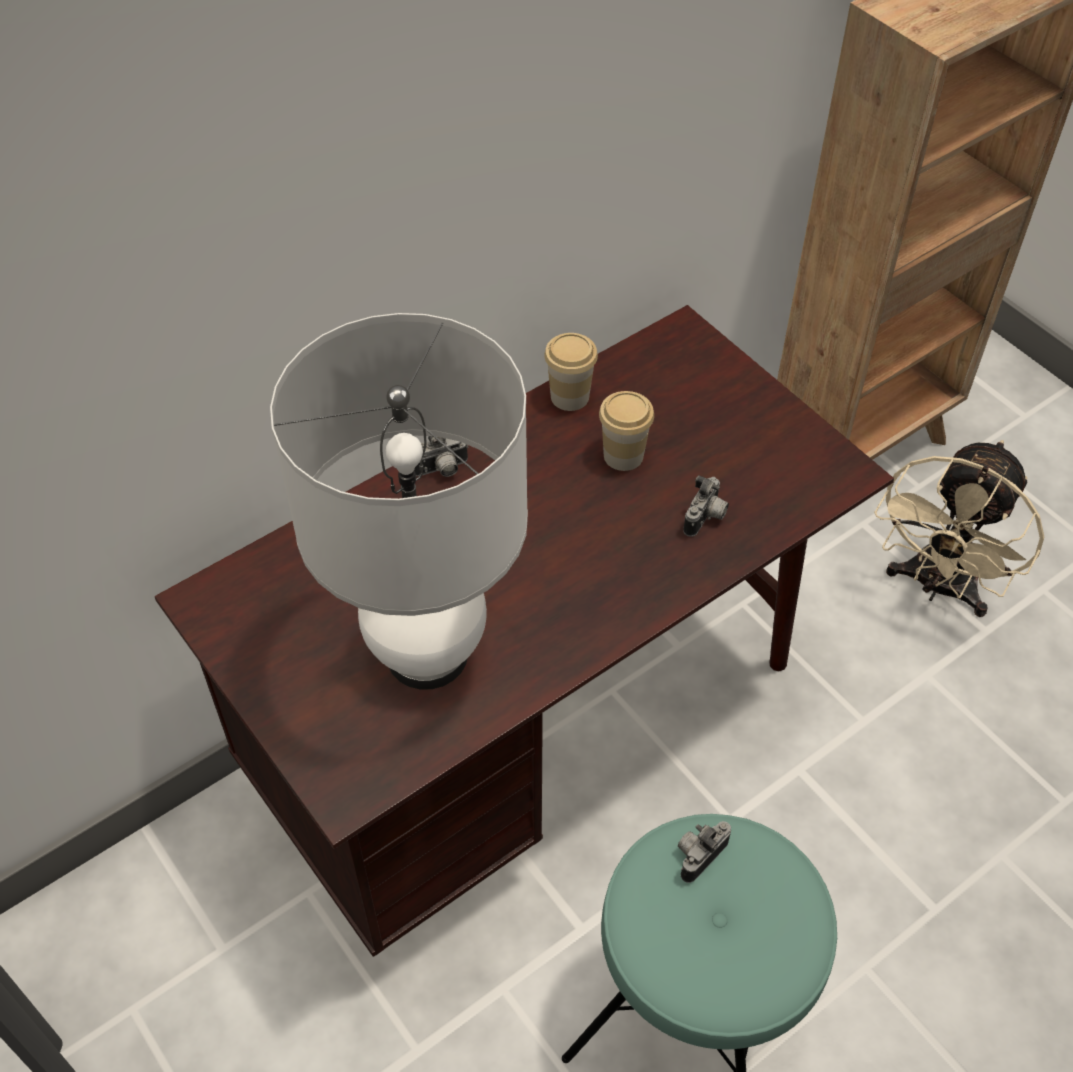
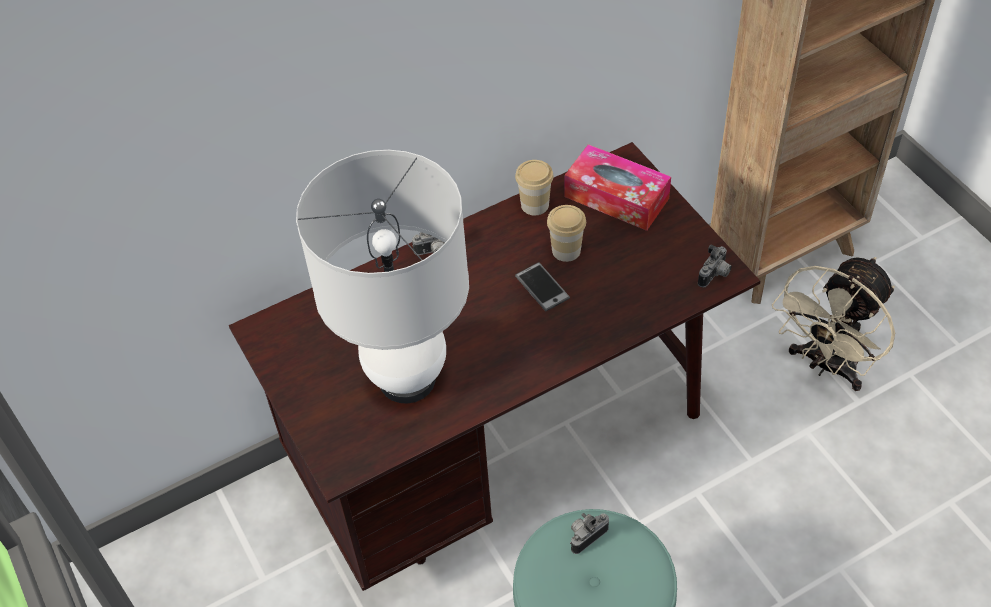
camera: 10 degrees right, 0 degrees up
camera [683,475,729,537] -> camera moved to [698,245,732,287]
none -> phone [515,262,570,311]
none -> tissue box [564,144,671,231]

